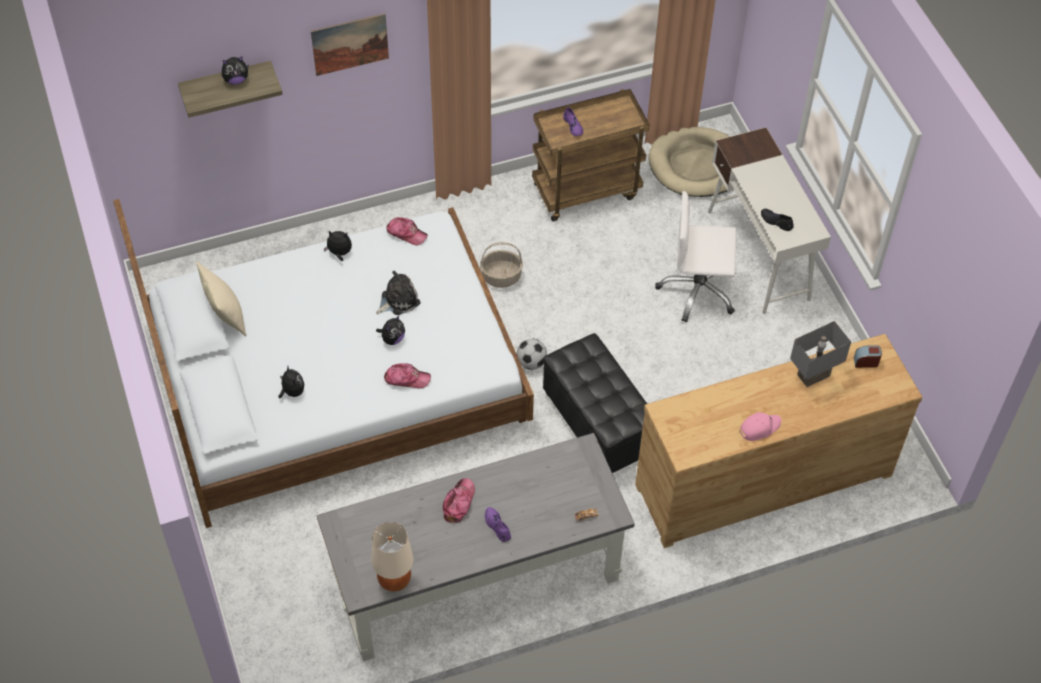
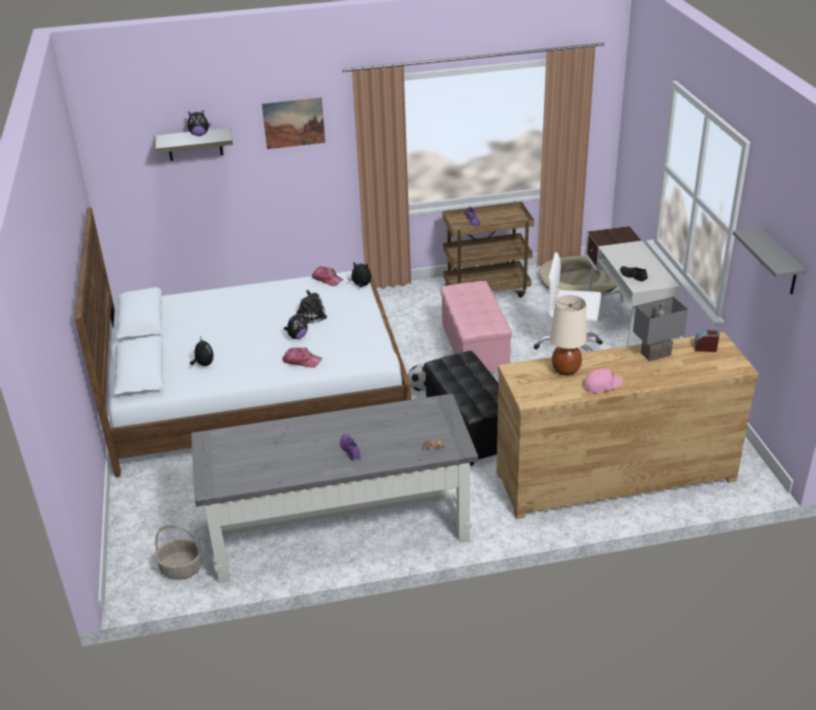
camera: 10 degrees right, 20 degrees down
beige pillow [196,261,247,337] -> none
plush toy [324,231,352,261] -> plush toy moved to [348,263,371,288]
beige table lamp [371,522,414,592] -> beige table lamp moved to [550,295,587,376]
cap [443,478,475,523] -> none
basket [480,242,523,288] -> basket moved to [155,525,202,580]
none -> pink ottoman [440,281,512,372]
none -> grey shelf [733,227,806,294]

